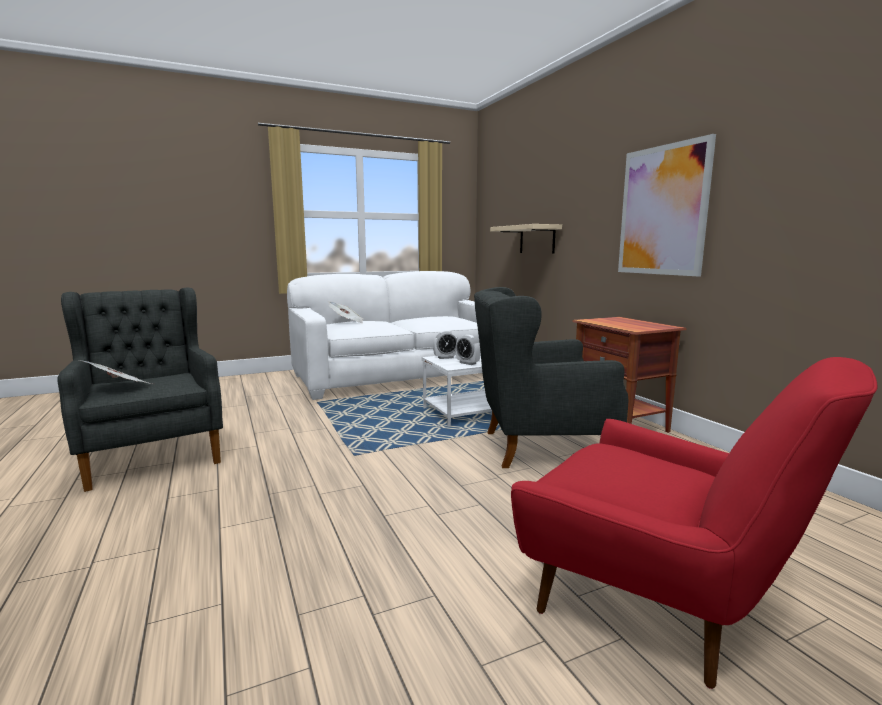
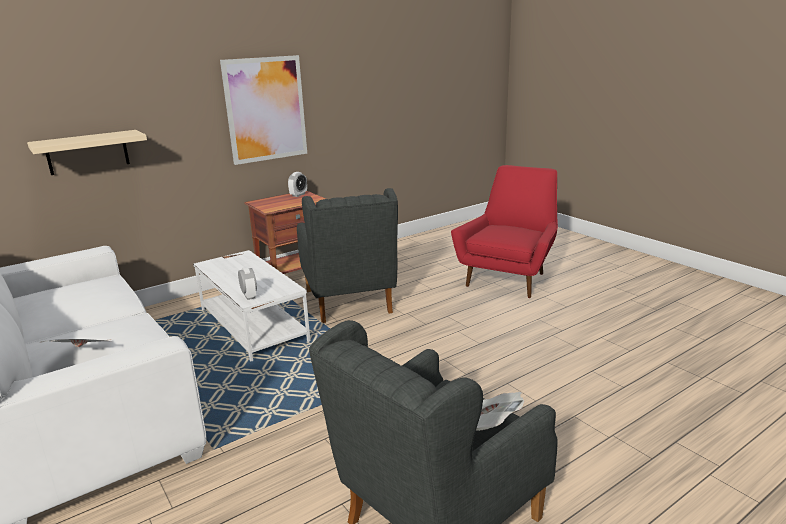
camera: 100 degrees left, 10 degrees up
alarm clock [456,335,481,365] -> alarm clock moved to [288,172,307,197]

